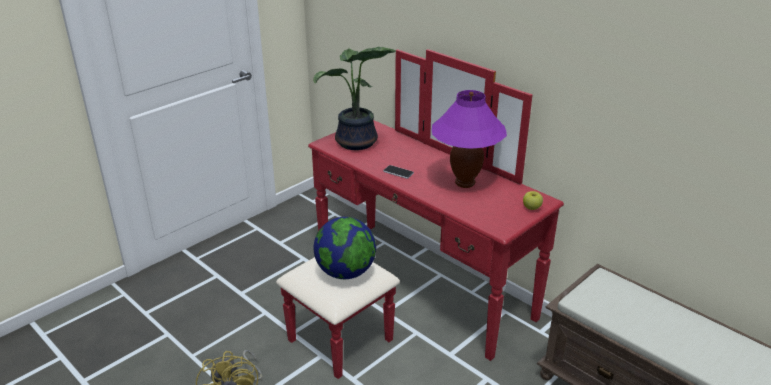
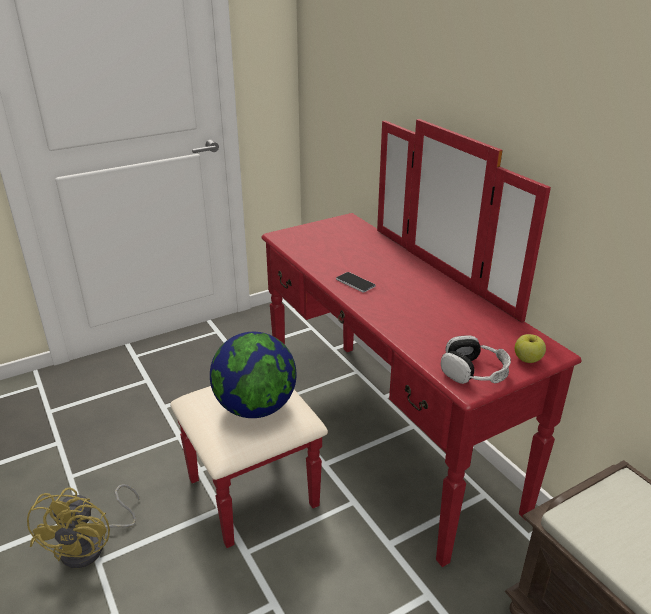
camera: 15 degrees right, 0 degrees up
potted plant [313,47,396,150] -> none
purple table lamp [432,90,507,188] -> none
none -> headphones [441,335,511,384]

